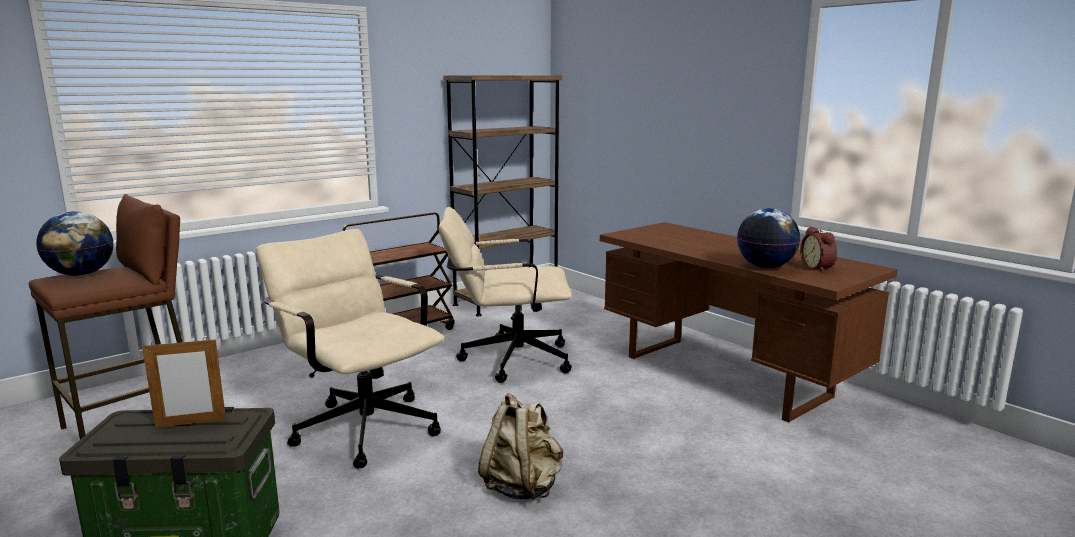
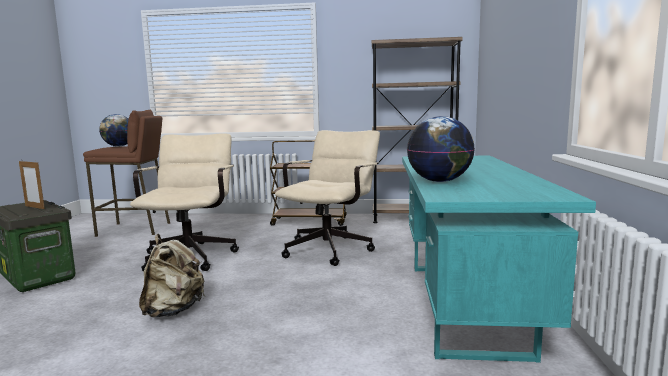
camera: 45 degrees right, 5 degrees down
beige office chair [439,207,572,383] -> beige office chair turned 75 degrees clockwise [275,130,380,266]
brown desk [600,222,898,423] -> turquoise desk [402,155,596,363]
alarm clock [800,226,837,272] -> none

